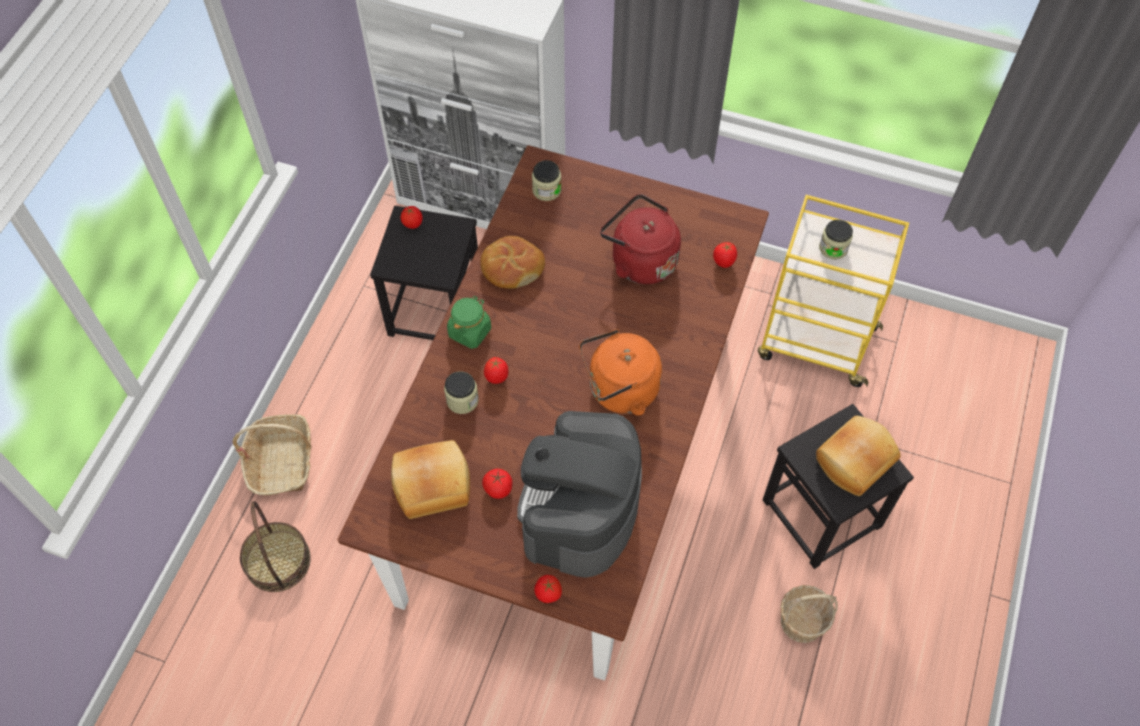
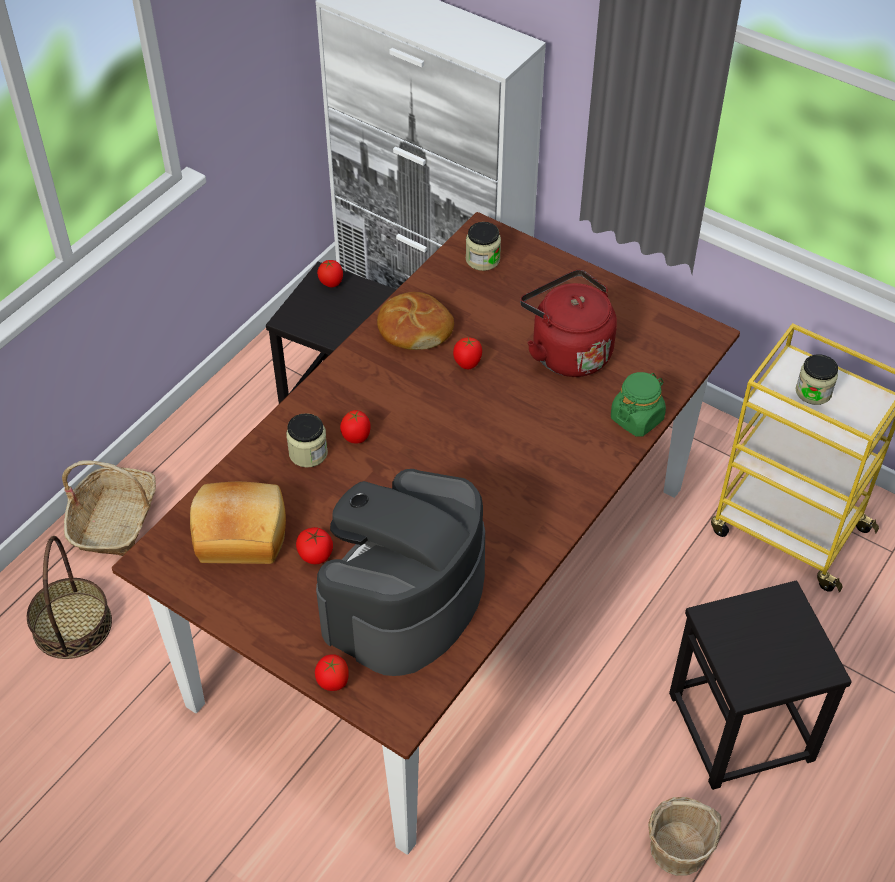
camera: 15 degrees right, 10 degrees down
green jar [447,296,491,349] -> green jar moved to [611,372,666,437]
orange kettle [579,329,662,415] -> none
tomato [713,242,737,268] -> tomato moved to [453,337,482,369]
bread [816,416,901,496] -> none

